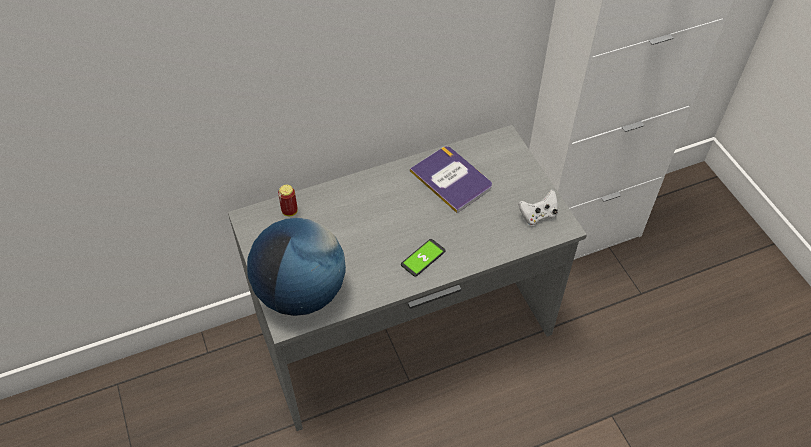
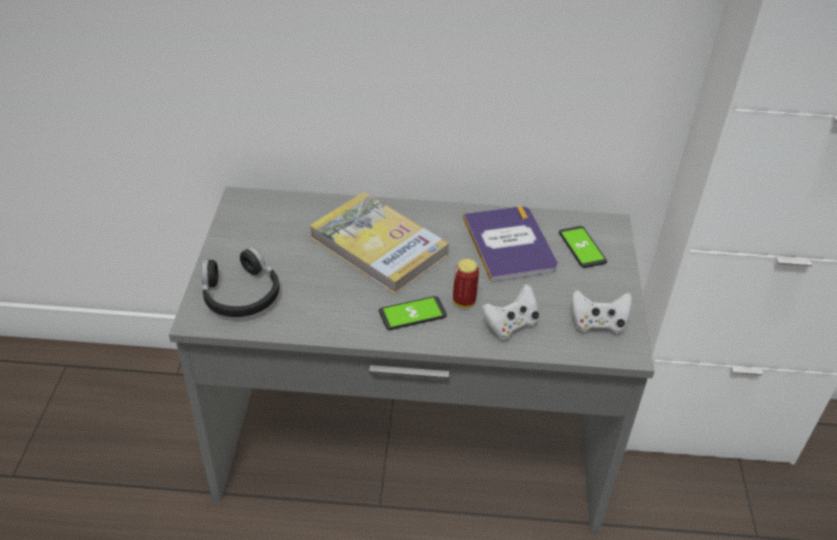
camera: 25 degrees right, 10 degrees down
globe [247,218,346,316] -> black headphones [201,247,279,317]
can [278,185,298,216] -> can moved to [453,259,479,308]
none -> book [309,192,449,294]
none -> white game controller [481,284,539,339]
none -> phone [559,226,607,268]

